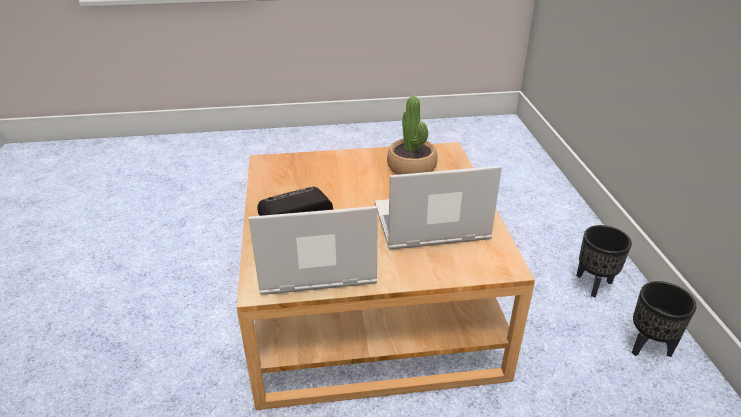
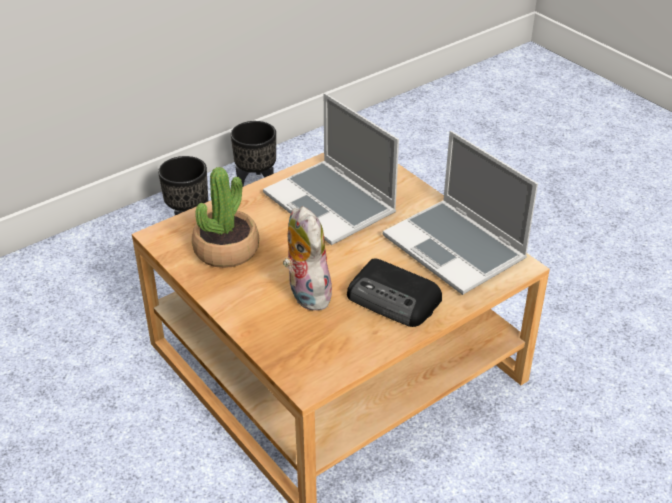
camera: 120 degrees left, 5 degrees up
none -> plush toy [283,206,332,311]

